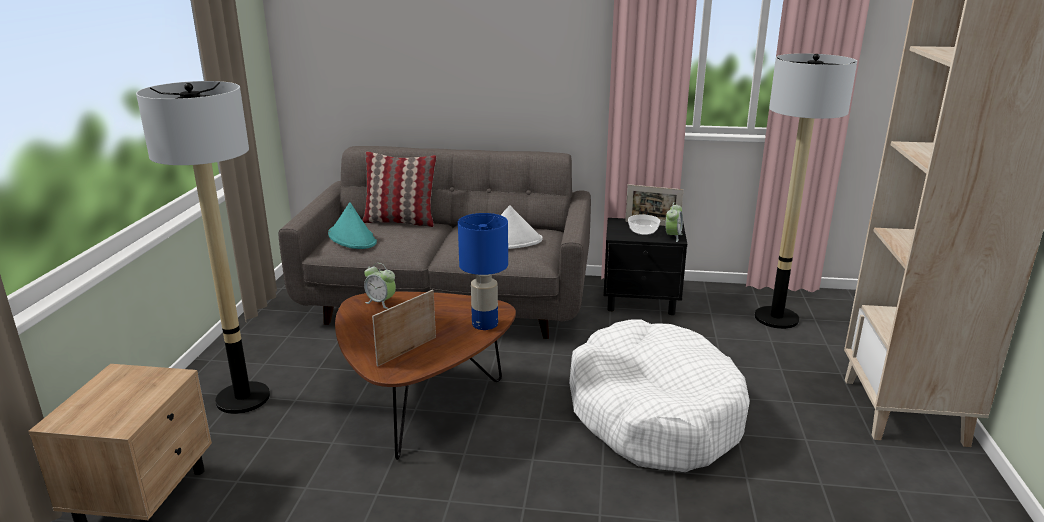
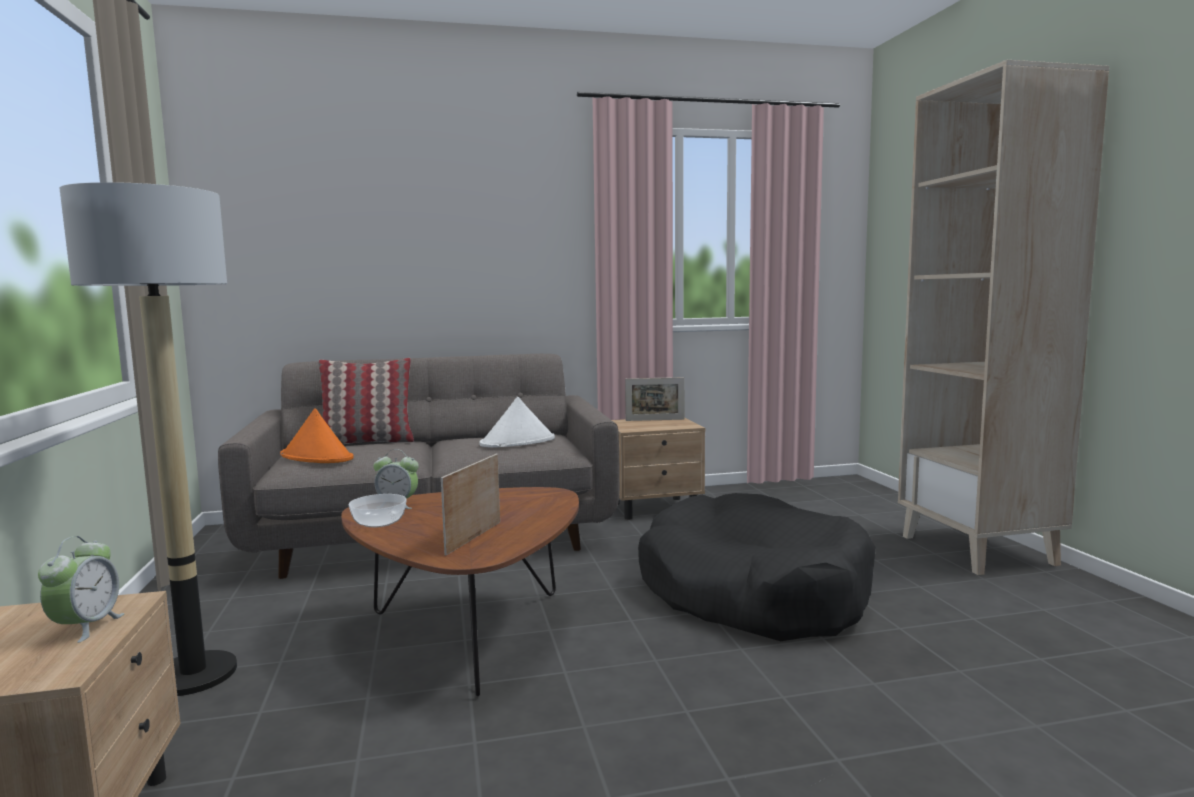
camera: 20 degrees left, 15 degrees down
turquoise hat [328,202,377,249] -> orange hat [280,408,354,463]
blue table lamp [458,213,508,330] -> none
white dog bed [569,320,750,472] -> black dog bed [638,493,876,641]
black nightstand [603,218,687,315] -> beige nightstand [612,418,705,520]
bowl [628,214,660,235] -> bowl moved to [349,494,406,528]
alarm clock [666,202,683,242] -> alarm clock moved to [38,536,125,643]
floor lamp [755,53,857,329] -> none

